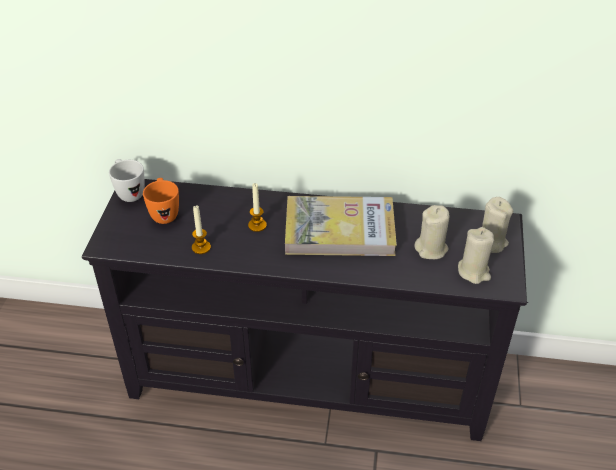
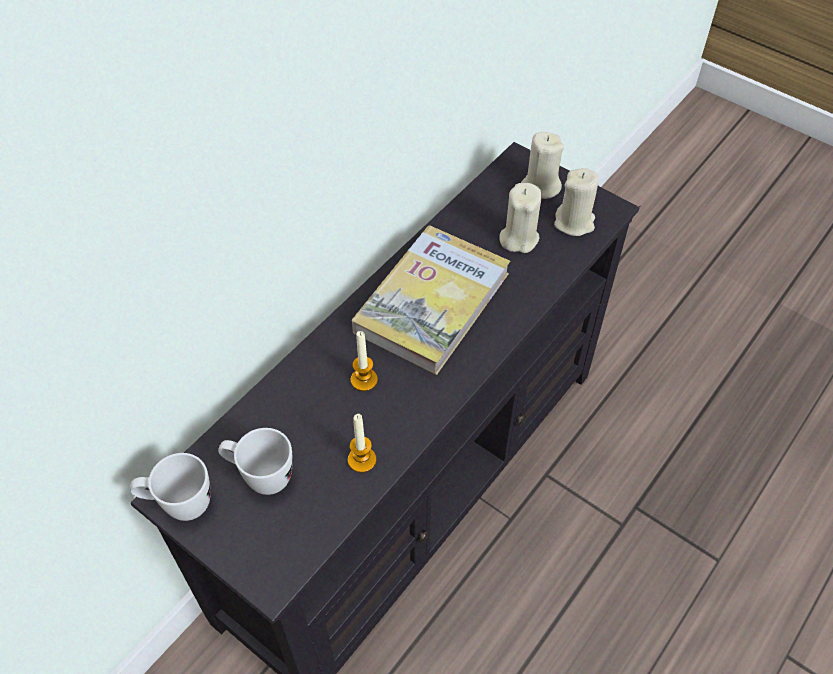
camera: 60 degrees left, 10 degrees up
orange mug [143,178,179,224] -> white mug [218,428,293,495]

